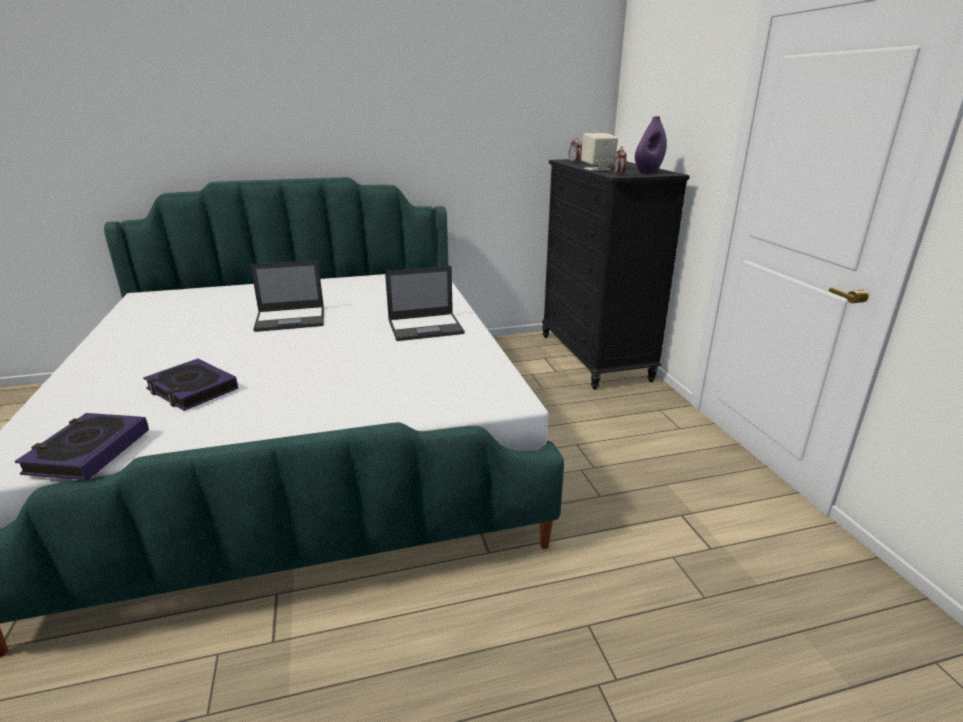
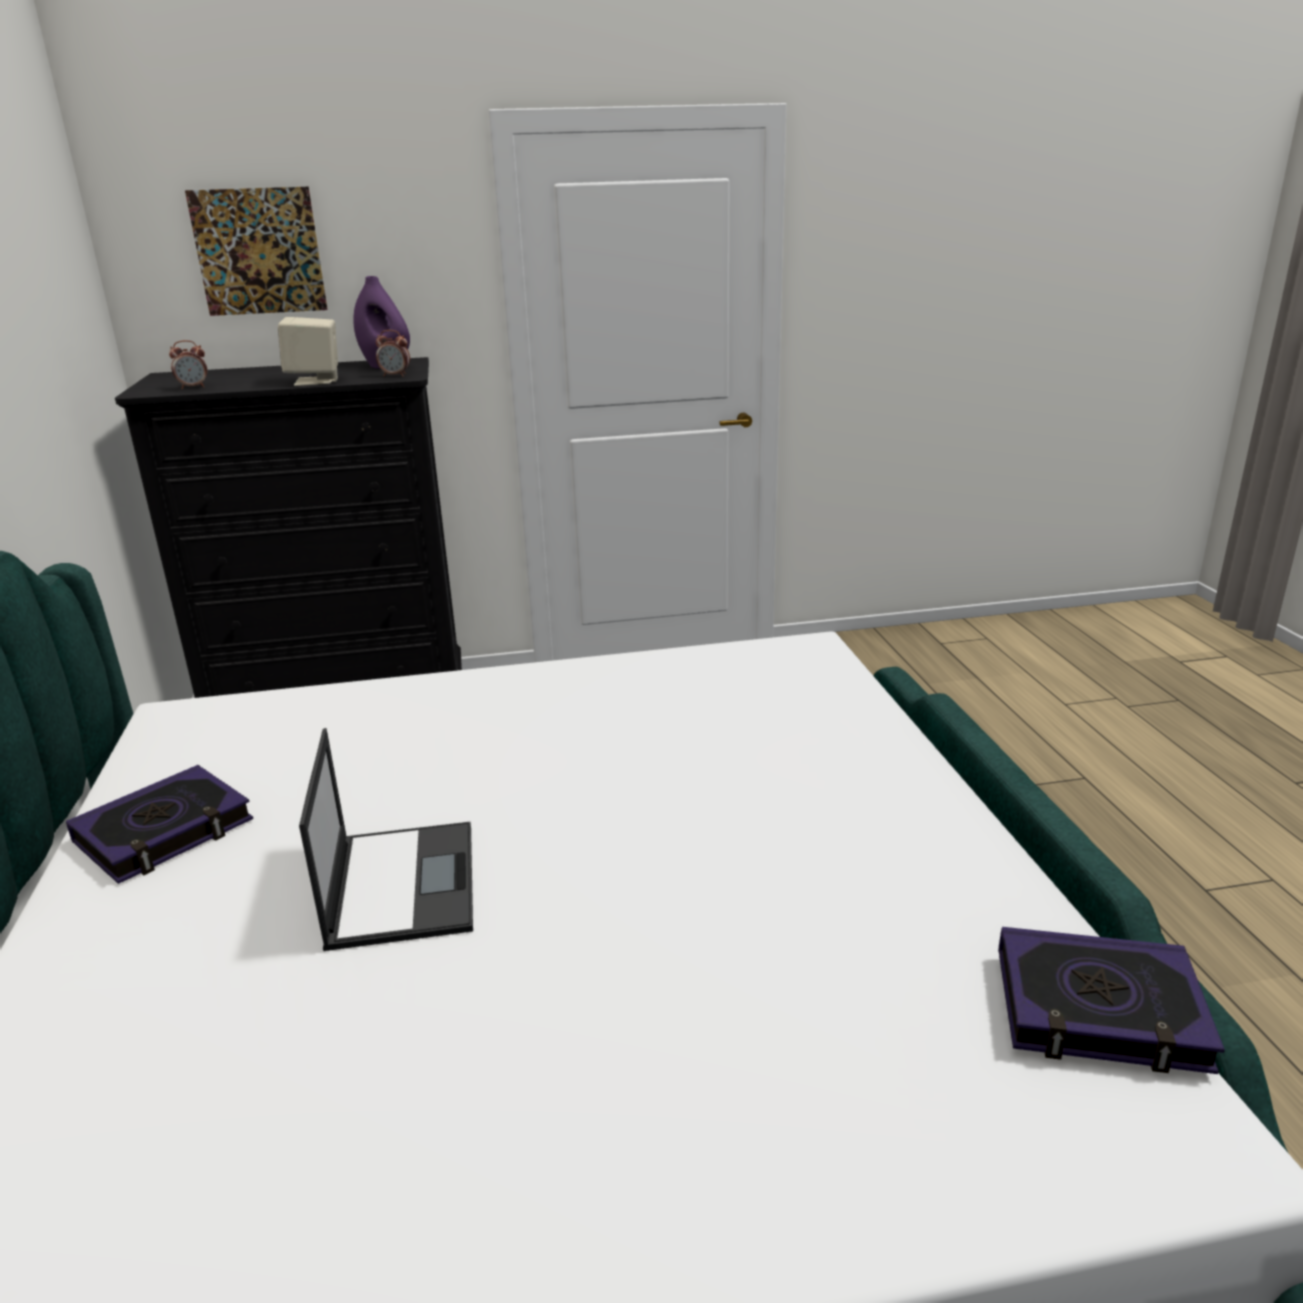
camera: 85 degrees left, 0 degrees up
book [143,358,238,411] -> book moved to [66,765,253,884]
laptop [385,266,465,341] -> none
none -> picture [185,187,328,316]

